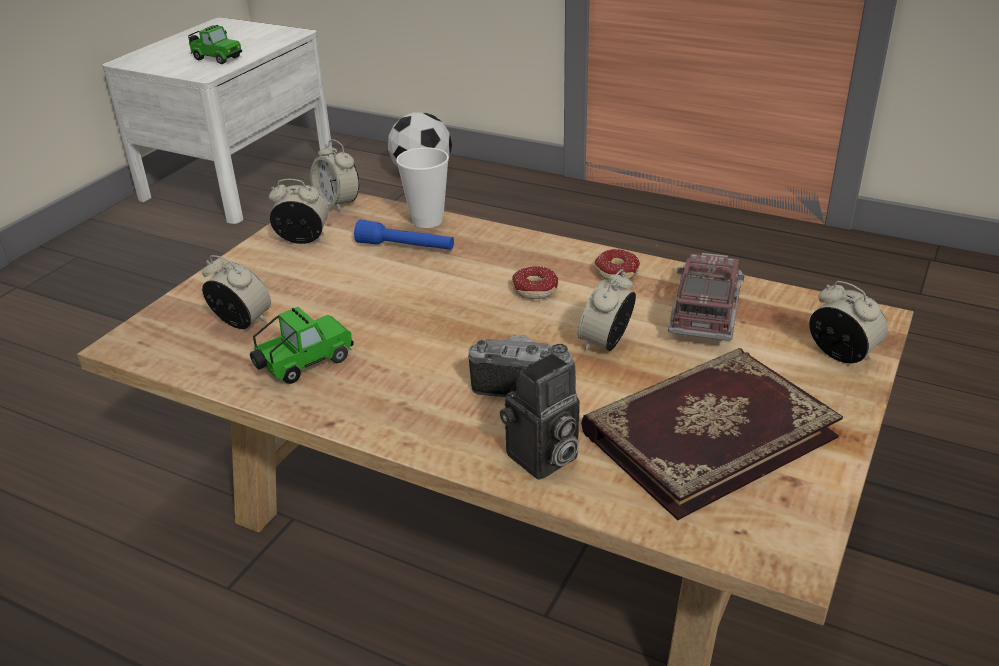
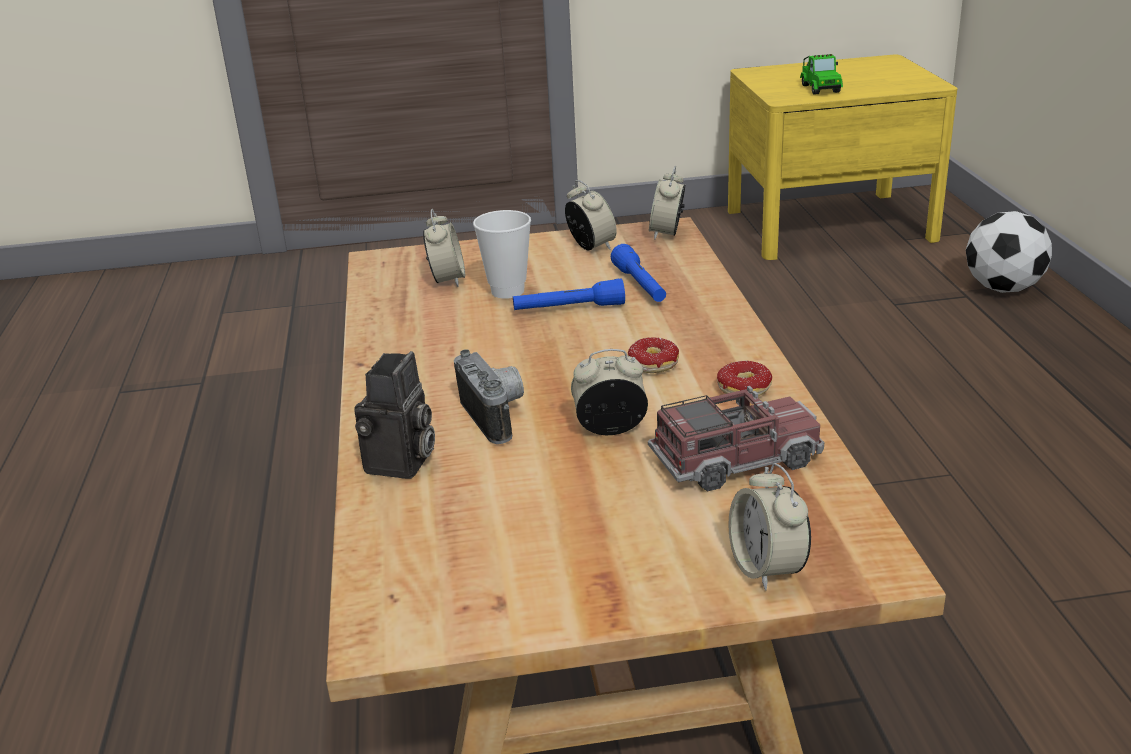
camera: 55 degrees right, 5 degrees down
white nightstand [102,18,333,224] -> yellow nightstand [728,55,957,260]
toy car [250,307,354,384] -> none
cup [396,147,449,228] -> cup moved to [473,210,531,299]
camera [500,353,580,480] -> camera turned 90 degrees counterclockwise [354,351,435,479]
book [581,348,843,520] -> none
alarm clock [809,281,888,363] -> alarm clock turned 150 degrees clockwise [728,463,811,590]
none -> blue flashlight [513,278,625,310]

